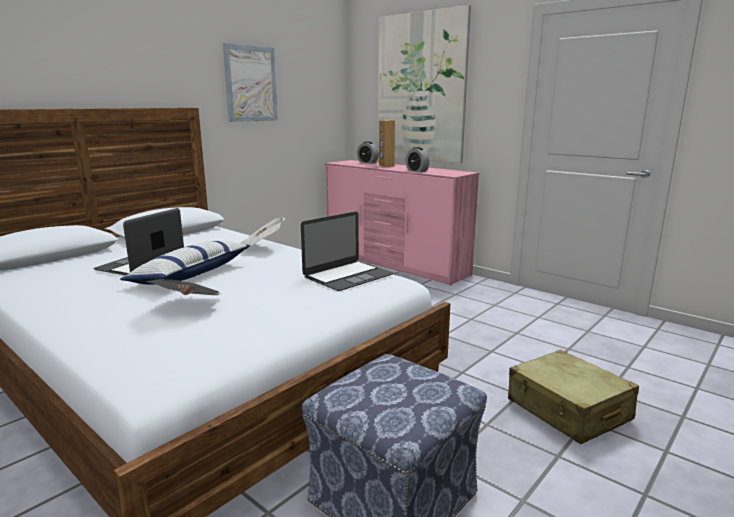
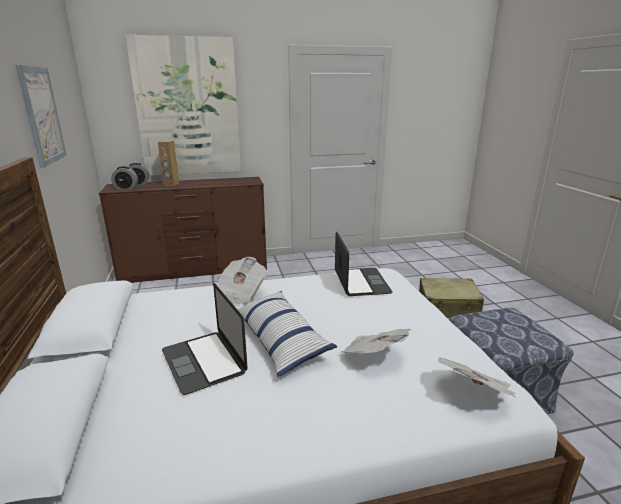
camera: 55 degrees left, 5 degrees up
pink dresser [325,160,479,285] -> brown dresser [99,177,267,283]
alarm clock [406,147,430,172] -> alarm clock moved to [111,166,138,189]
none -> newspaper [438,357,515,397]

